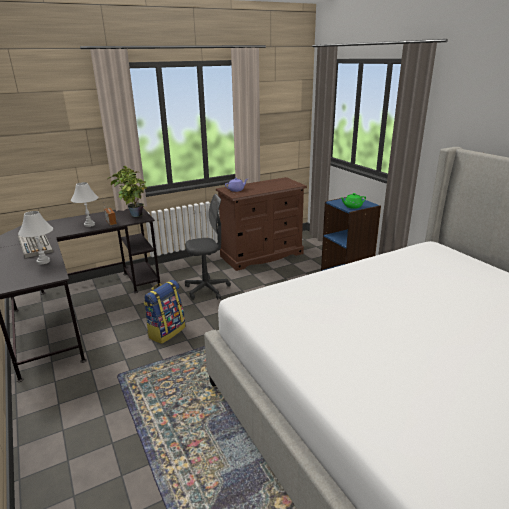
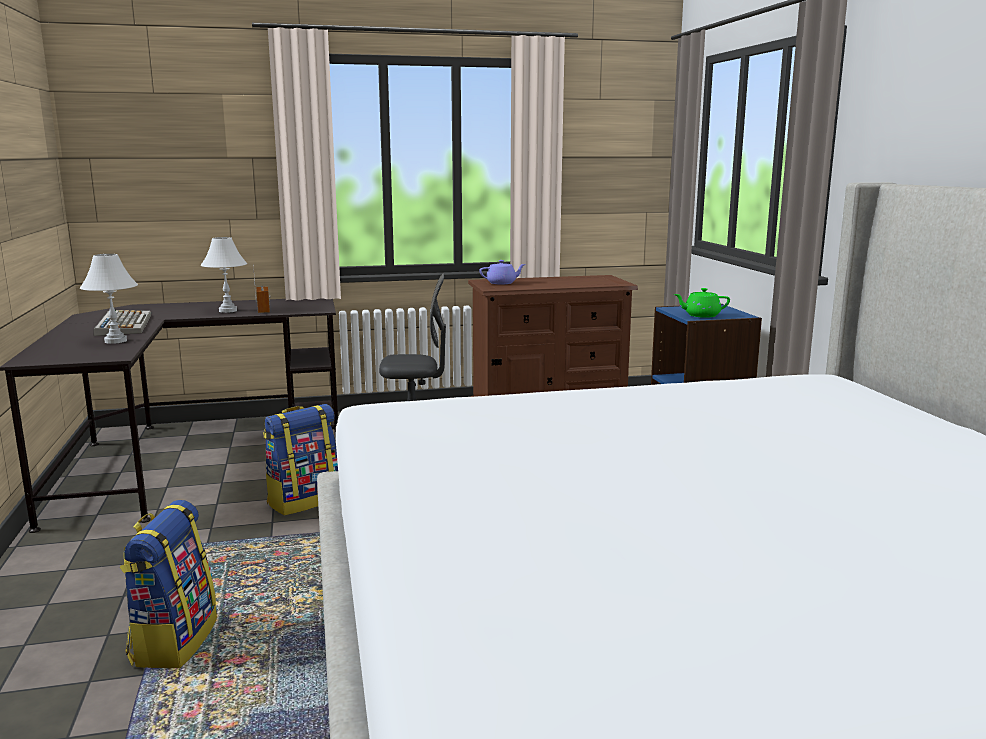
camera: 15 degrees right, 10 degrees down
potted plant [107,166,147,217] -> none
none -> backpack [120,500,217,668]

